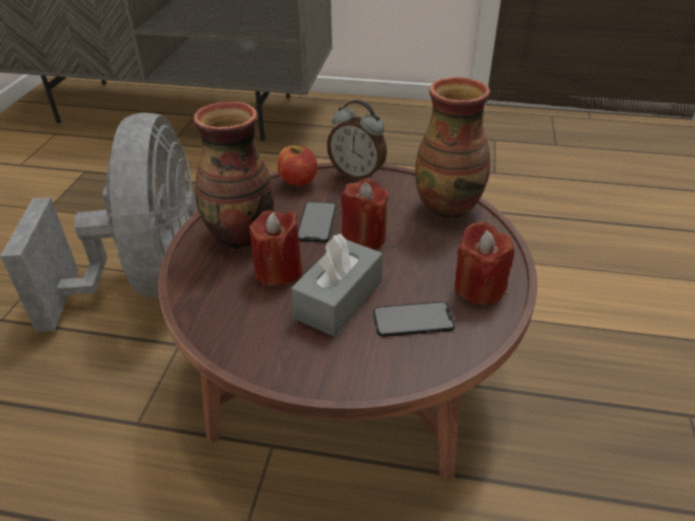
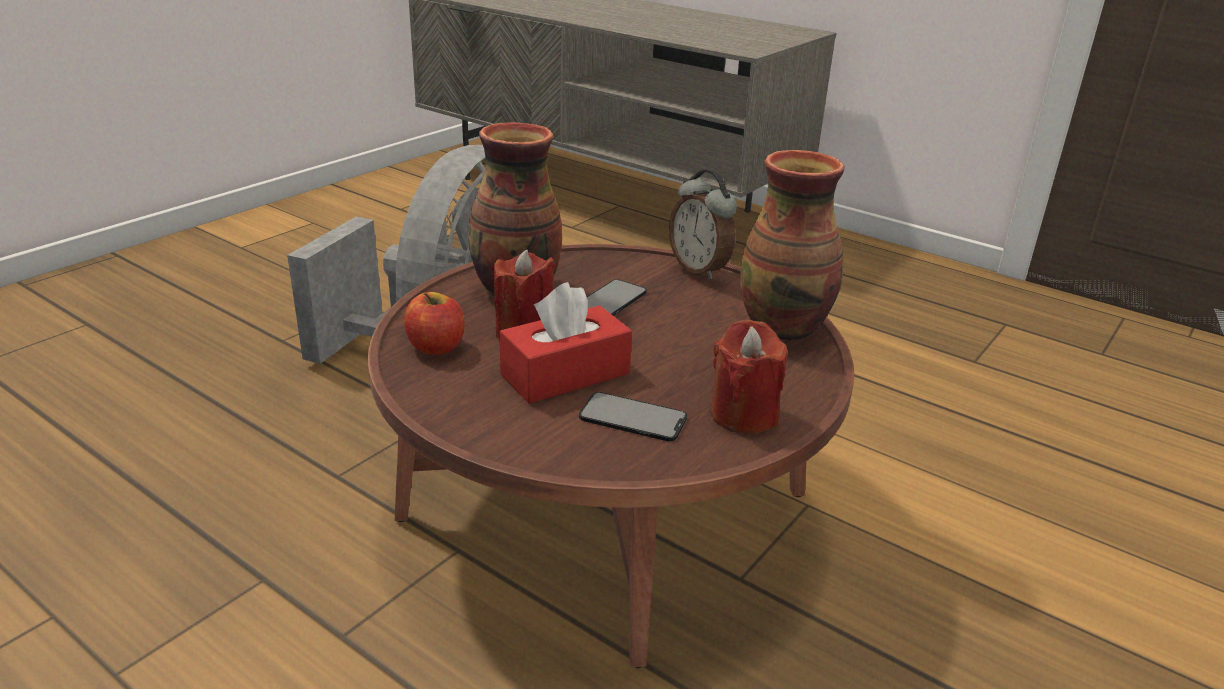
camera: 25 degrees right, 10 degrees down
apple [277,146,317,186] -> apple moved to [404,292,464,355]
grey tissue box [291,234,383,337] -> red tissue box [499,282,632,404]
red candle [341,178,389,249] -> none

